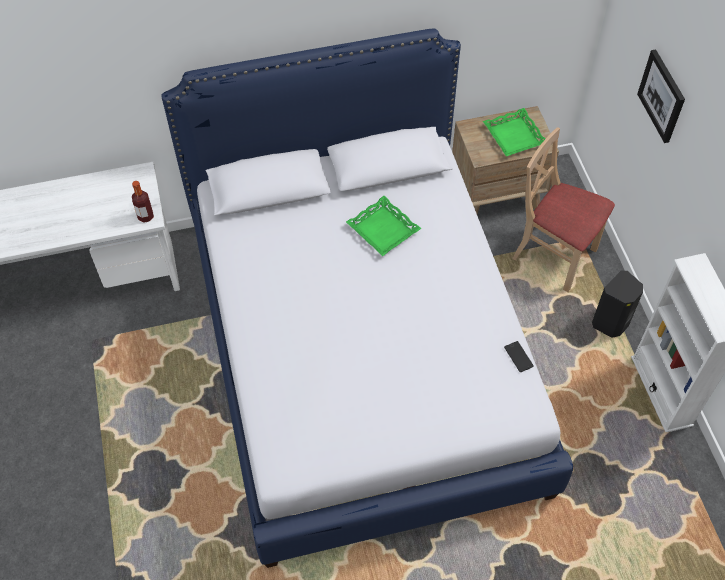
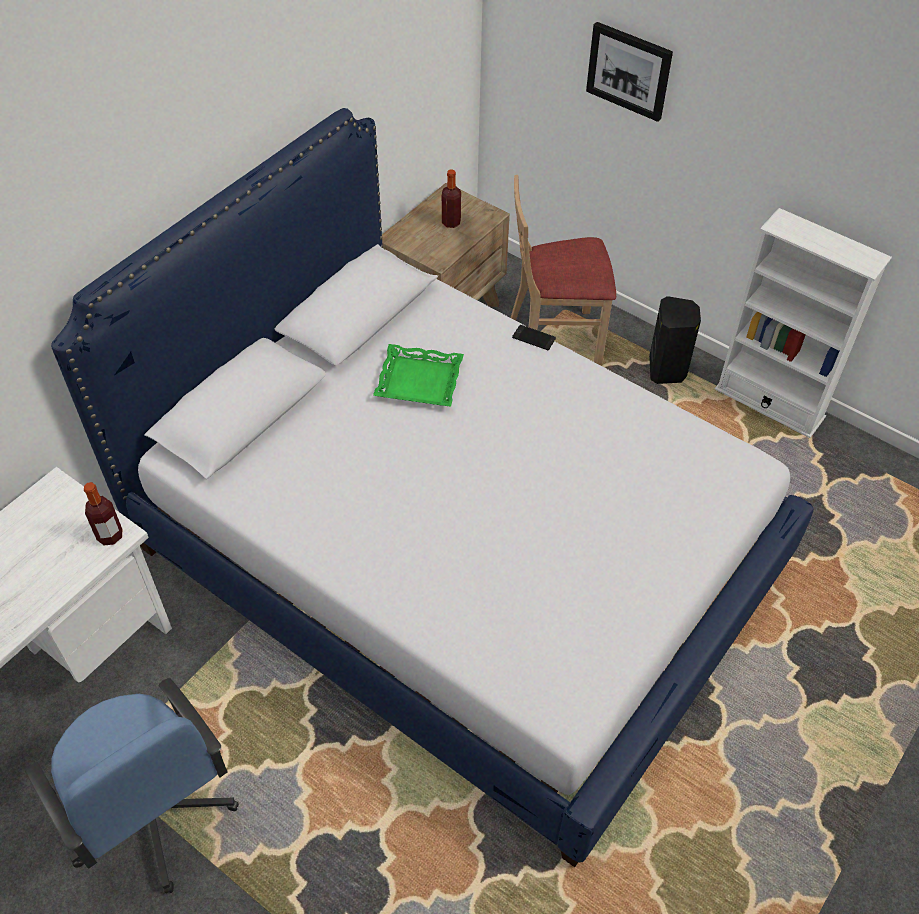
camera: 40 degrees left, 5 degrees down
green tray [483,108,546,156] -> bottle [442,170,461,228]
phone [504,341,534,372] -> phone moved to [512,325,556,350]
none -> blue office chair [25,678,239,893]

